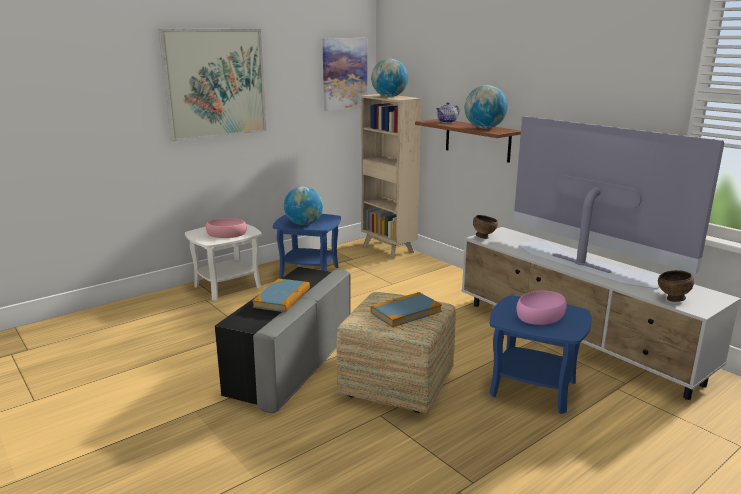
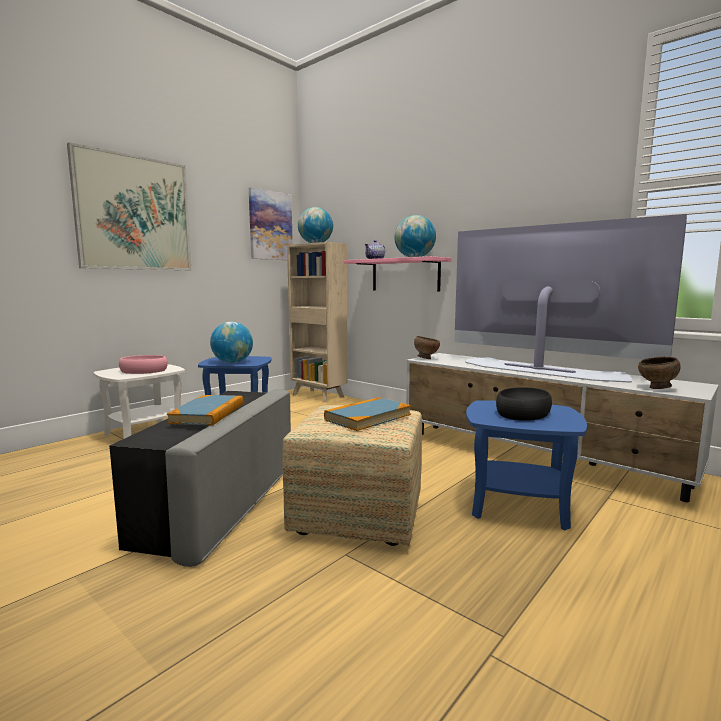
camera: 10 degrees left, 10 degrees down
brown shelf [415,119,521,163] -> pink shelf [344,256,452,291]
pink bowl [516,291,567,325] -> black bowl [496,387,552,421]

